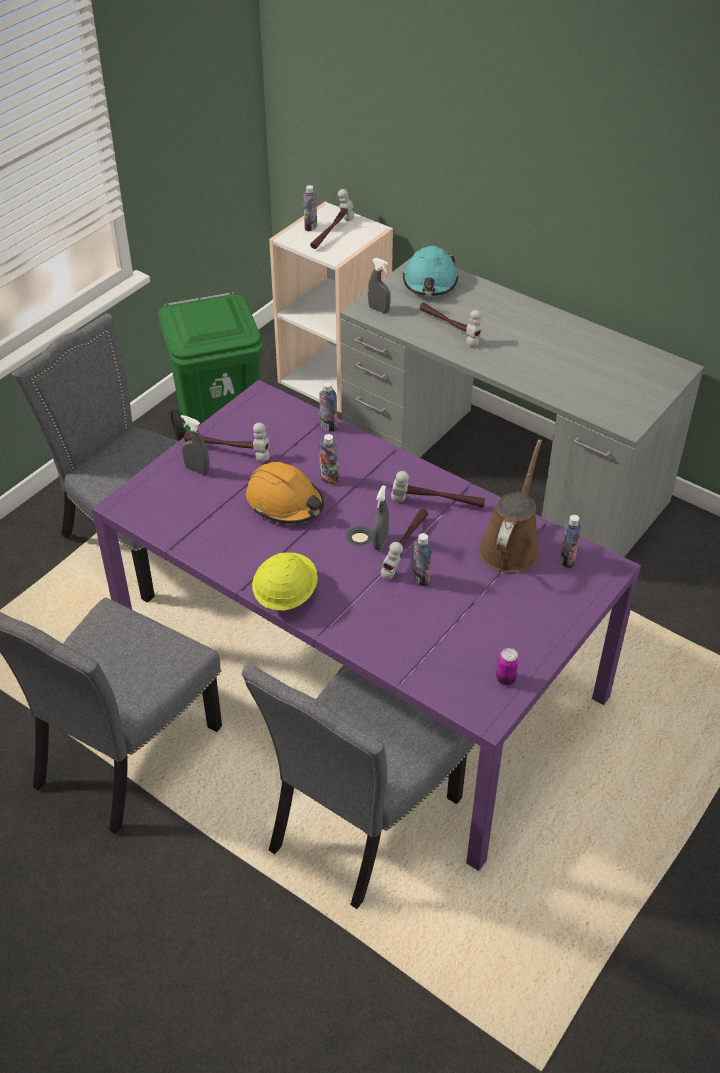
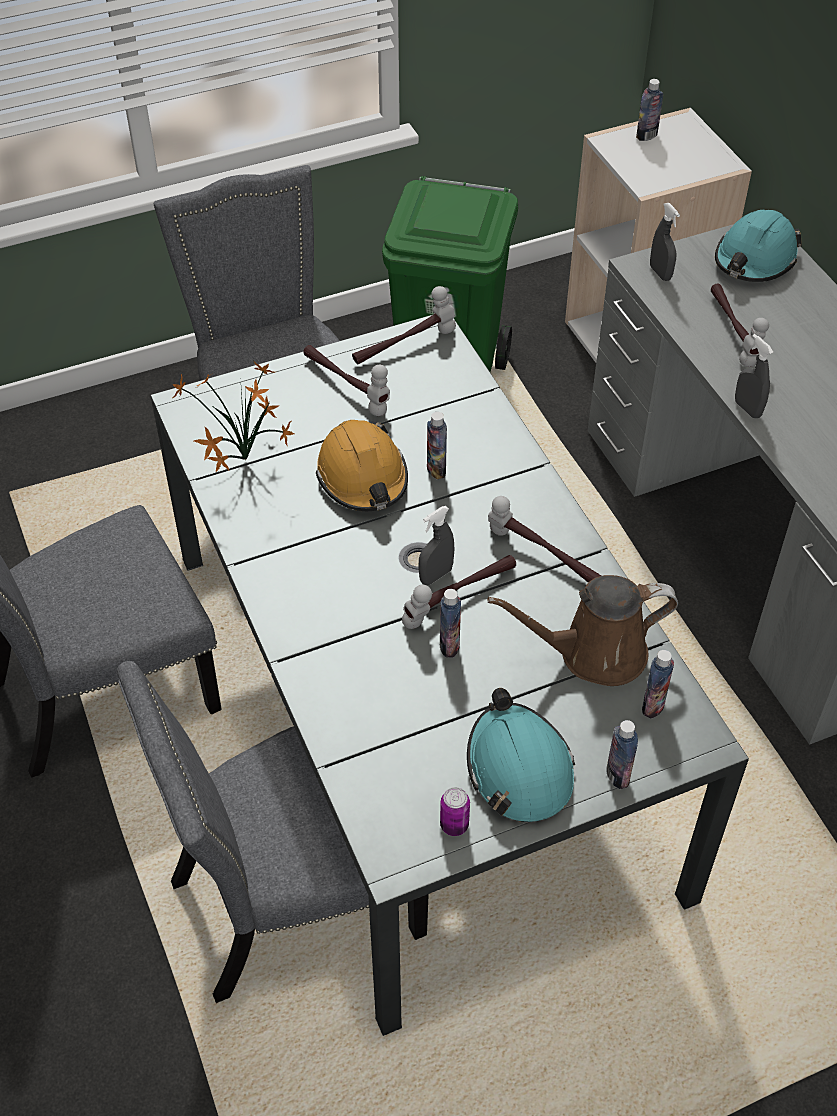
camera: 30 degrees right, 5 degrees up
purple dining table [92,380,641,871] -> grey dining table [151,315,749,1036]
grey spray bottle [181,415,209,475] -> grey spray bottle moved to [735,334,773,419]
yellow hard hat [252,552,318,611] -> none
hammer [310,189,354,249] -> hammer moved to [352,286,456,364]
bottle [319,382,337,432] -> bottle moved to [606,720,638,789]
brown watering can [479,440,542,573] -> brown watering can turned 150 degrees counterclockwise [487,575,678,686]
none -> potted plant [172,362,295,472]
none -> turquoise hard hat [467,688,575,822]

